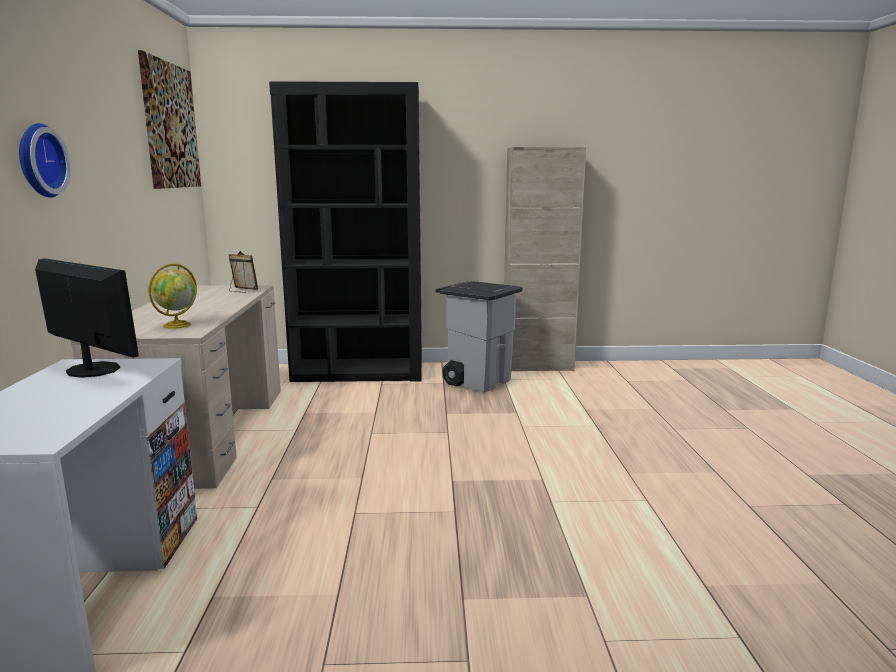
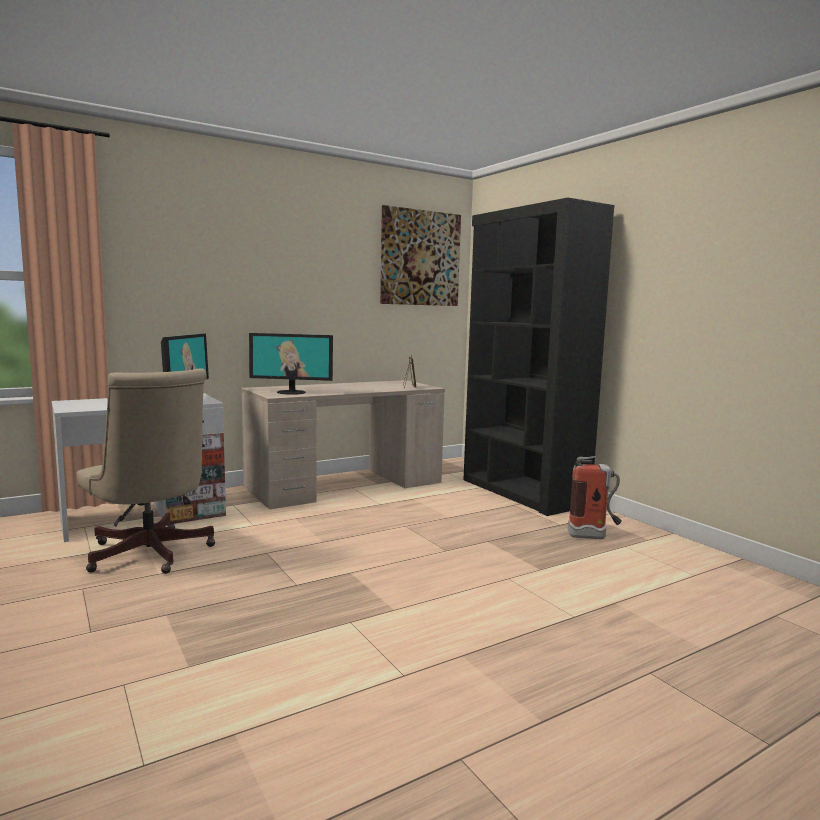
camera: 60 degrees right, 5 degrees down
wall clock [19,123,70,198] -> none
globe [149,264,197,329] -> monitor [249,333,333,395]
grey trash can [436,281,523,392] -> fire extinguisher [568,456,622,539]
beige cabinet [504,147,586,372] -> none
none -> beige office chair [76,368,215,574]

